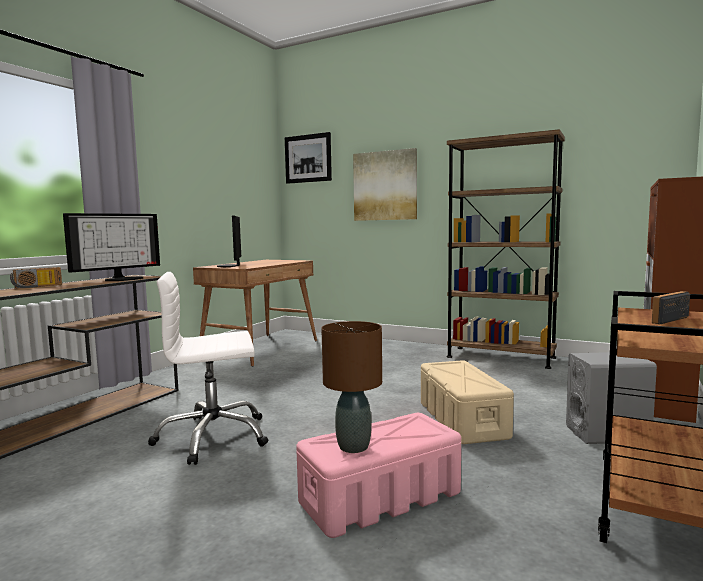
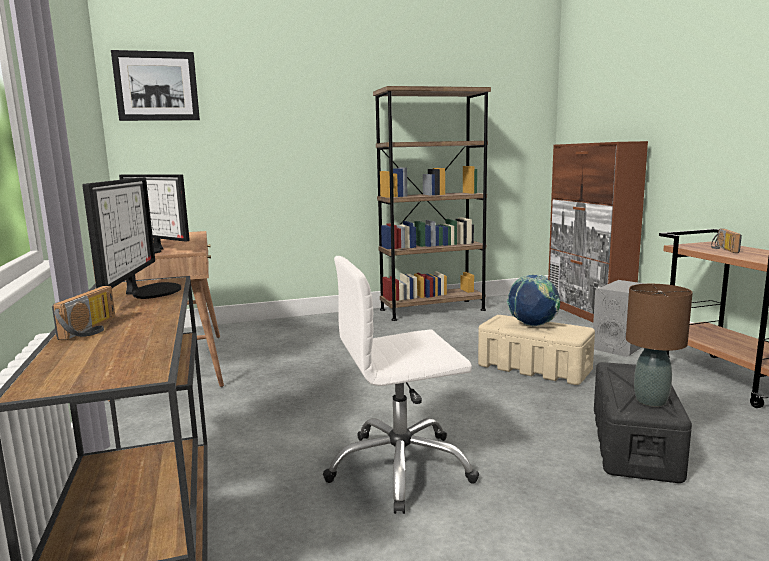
camera: 45 degrees left, 5 degrees up
white office chair [148,272,268,465] -> white office chair turned 45 degrees clockwise [323,256,479,514]
pink storage box [296,413,461,538] -> black storage box [594,362,692,483]
picture [353,148,417,221] -> none
none -> globe [507,274,560,326]

